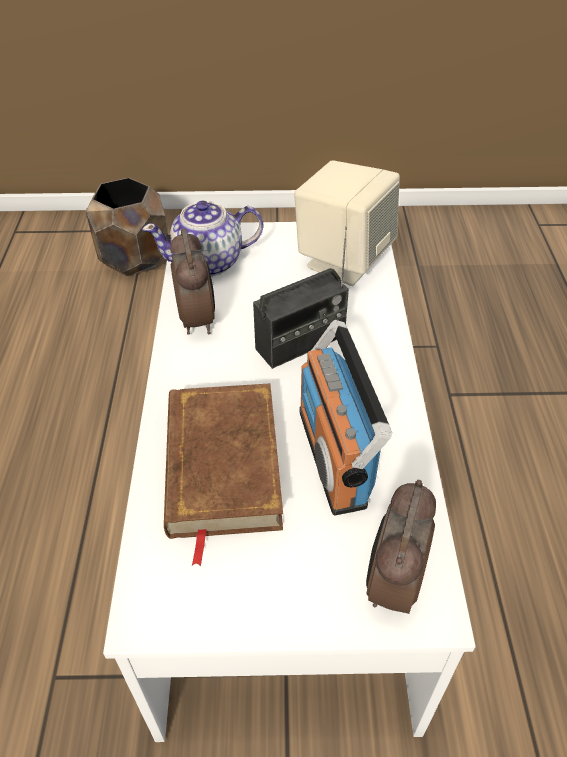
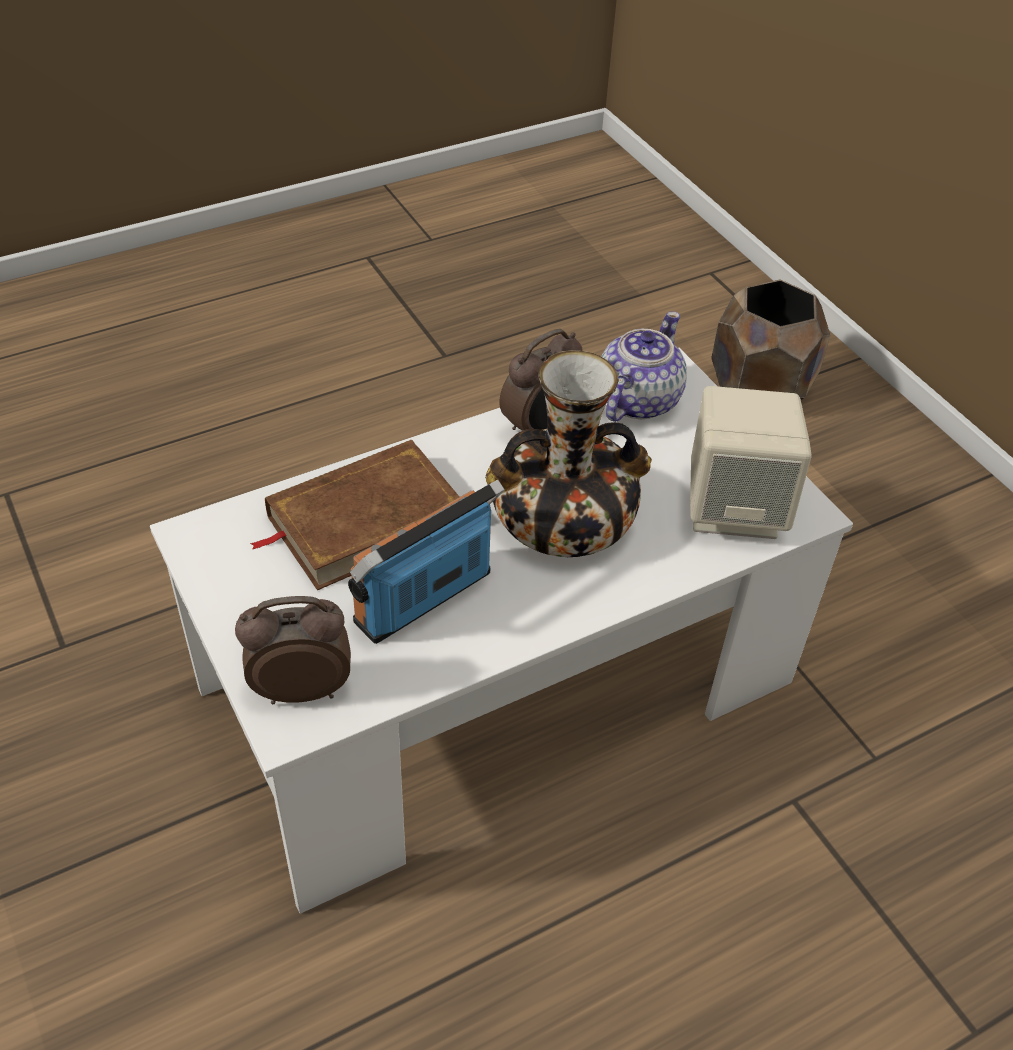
camera: 60 degrees right, 0 degrees up
teapot [142,201,263,277] -> teapot turned 75 degrees clockwise [601,311,687,422]
radio [253,226,349,369] -> vase [485,350,652,557]

